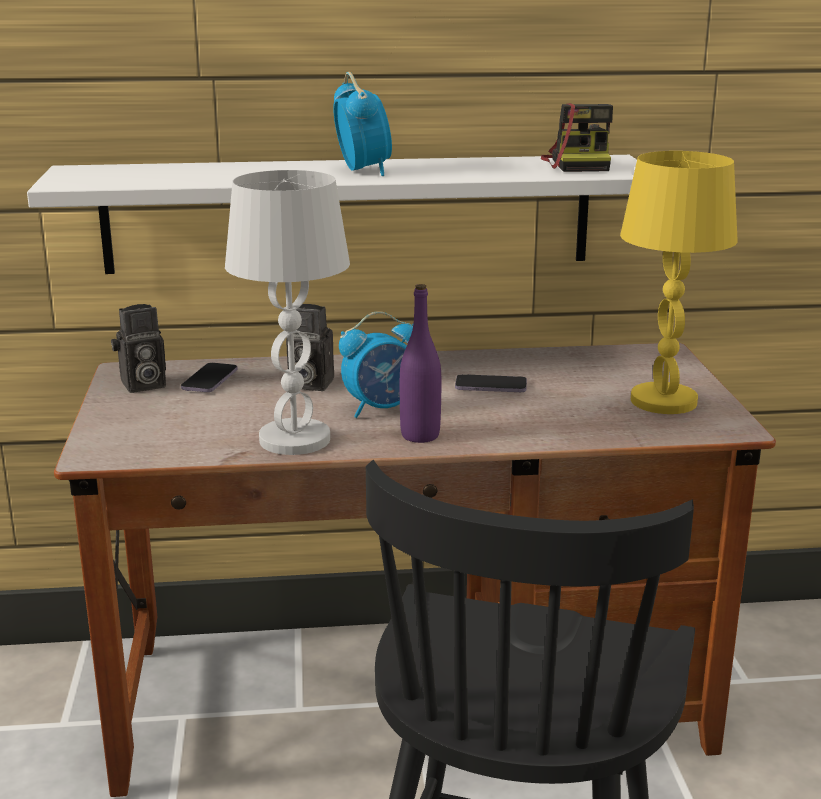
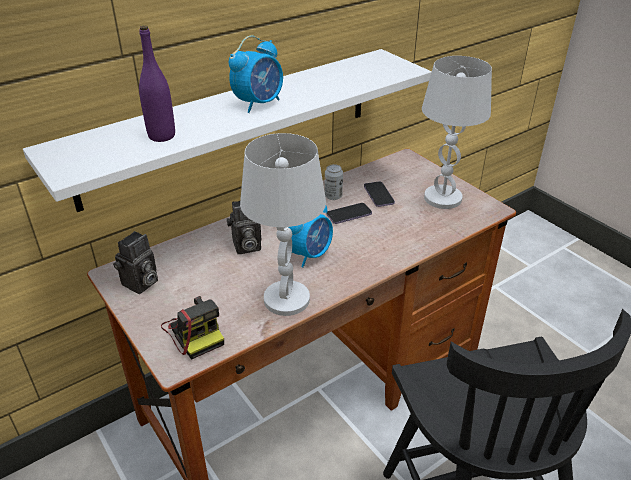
camera: 30 degrees left, 15 degrees up
phone [181,363,237,392] -> phone moved to [364,181,395,207]
alarm clock [333,72,392,176] -> alarm clock turned 90 degrees clockwise [229,36,283,113]
purple bottle [400,284,441,443] -> purple bottle moved to [139,26,175,142]
camera [541,103,613,172] -> camera moved to [161,296,224,360]
yellow table lamp [620,151,738,414] -> white table lamp [422,56,492,209]
none -> can [325,164,343,200]

